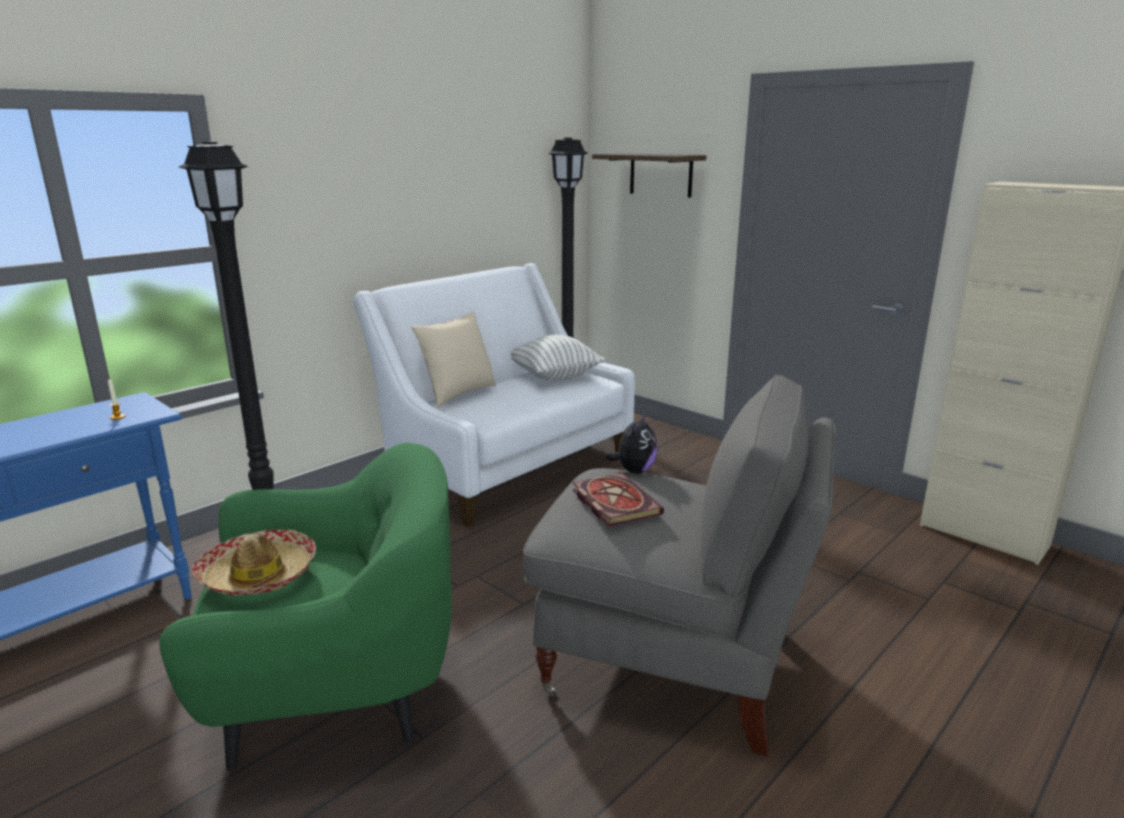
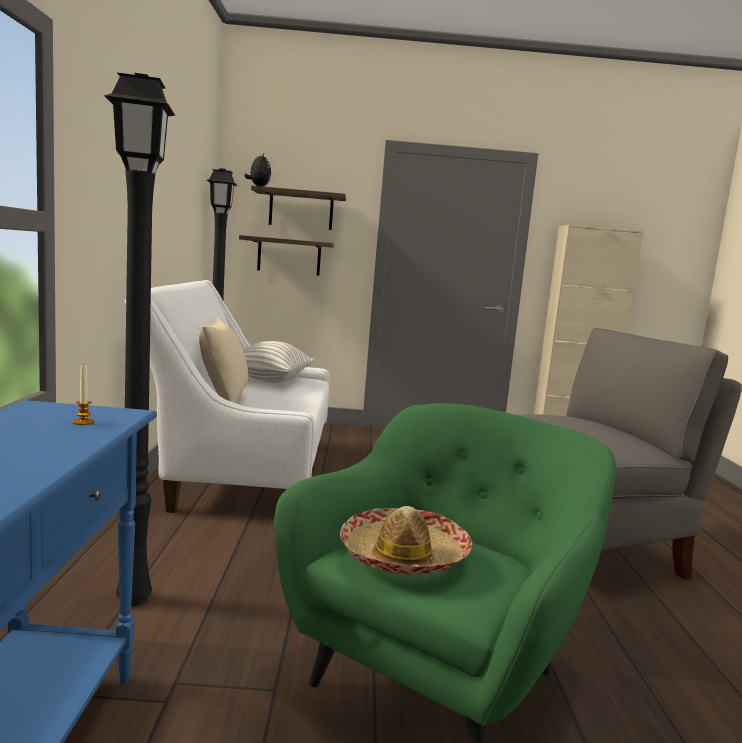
camera: 45 degrees left, 10 degrees down
book [572,473,664,527] -> none
plush toy [605,413,657,474] -> plush toy moved to [244,154,271,187]
none -> shelf [239,235,334,276]

